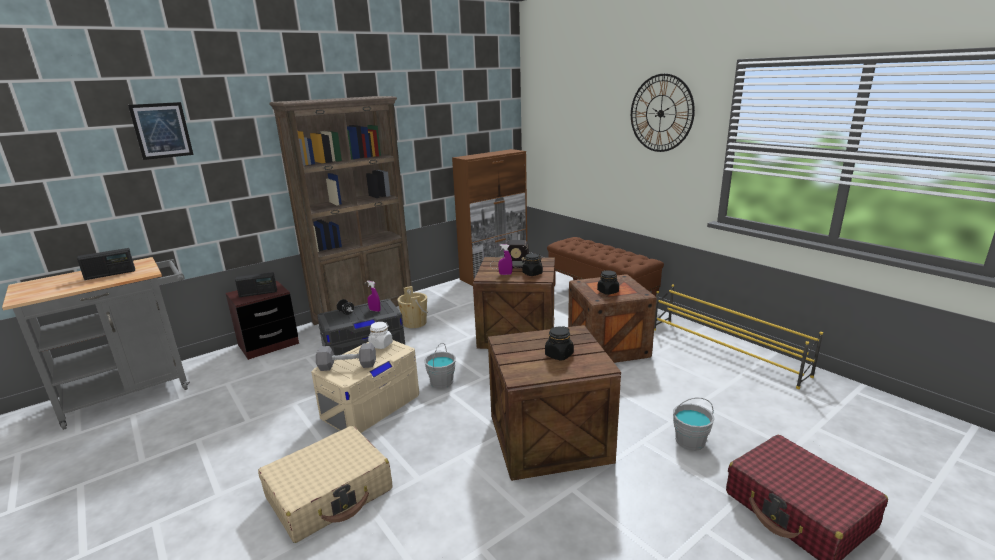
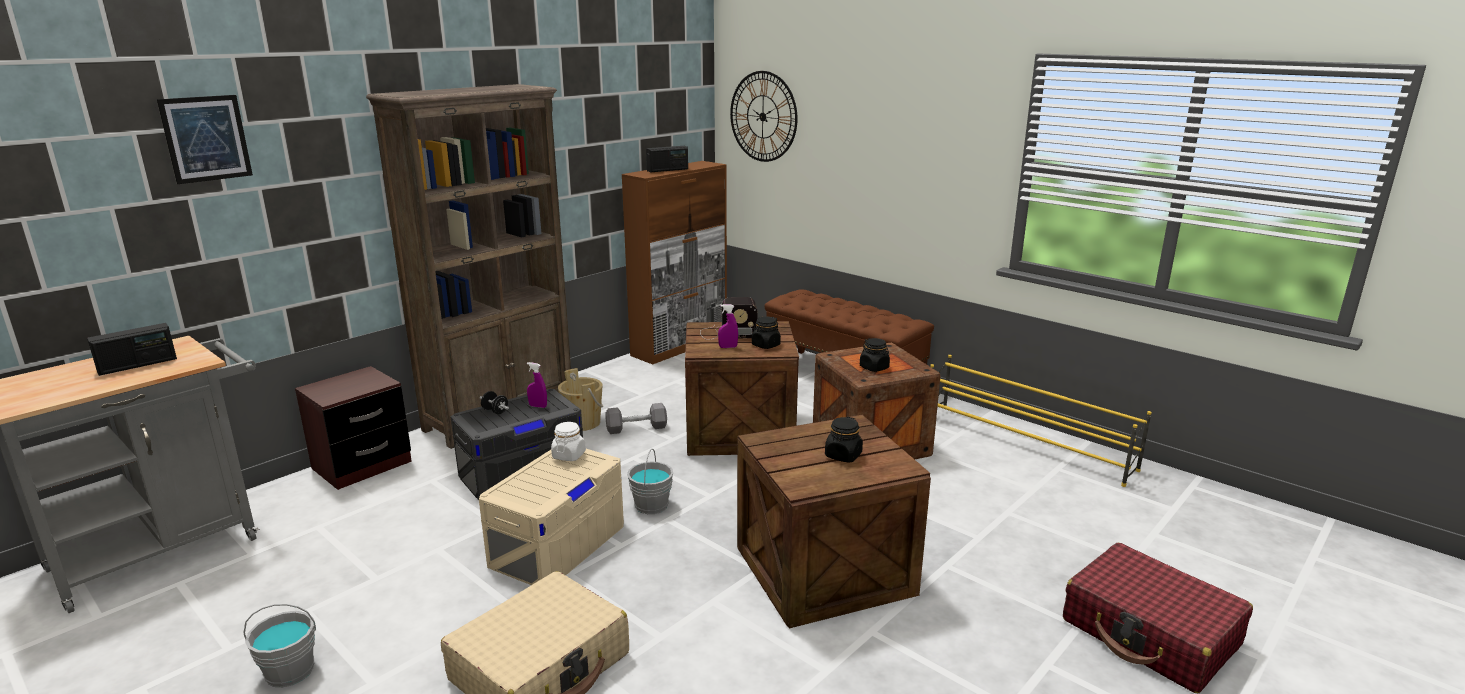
camera: 10 degrees left, 0 degrees up
radio [235,272,277,297] -> radio moved to [646,146,688,173]
grey dumbbell [316,343,376,371] -> grey dumbbell moved to [606,403,667,434]
wall clock [631,74,695,152] -> wall clock moved to [730,71,798,162]
grey bucket [673,397,715,451] -> grey bucket moved to [244,604,316,687]

